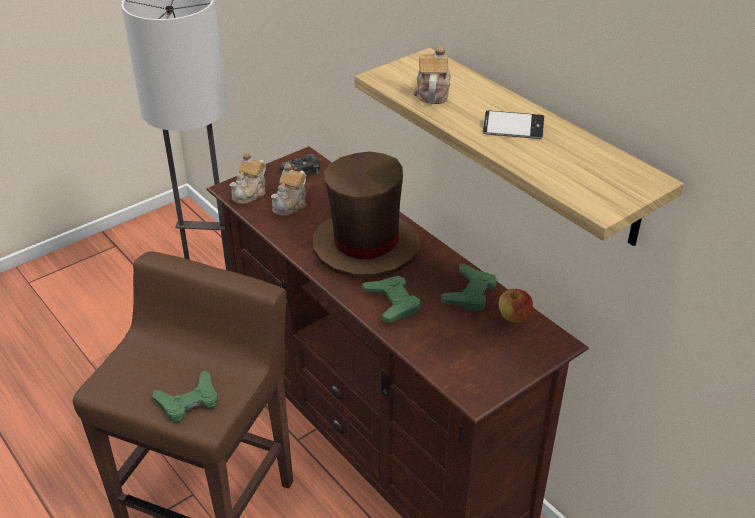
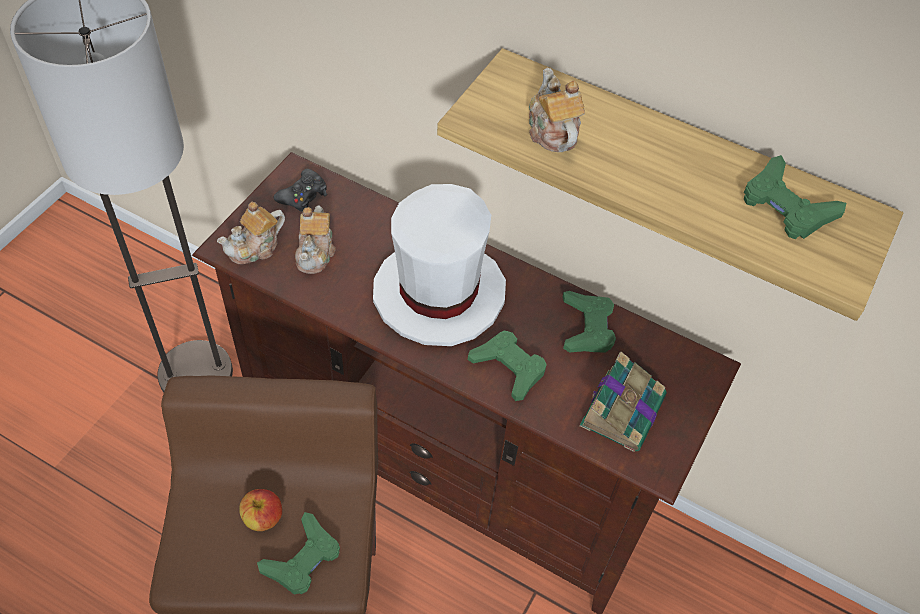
camera: 25 degrees left, 15 degrees up
teapot [230,152,266,204] -> teapot turned 45 degrees clockwise [217,202,285,264]
brown hat [313,151,420,278] -> white hat [373,184,506,346]
phone [483,110,544,139] -> none
apple [499,289,533,322] -> apple moved to [239,489,282,531]
none -> book [579,352,667,452]
none -> green game controller [744,155,846,239]

